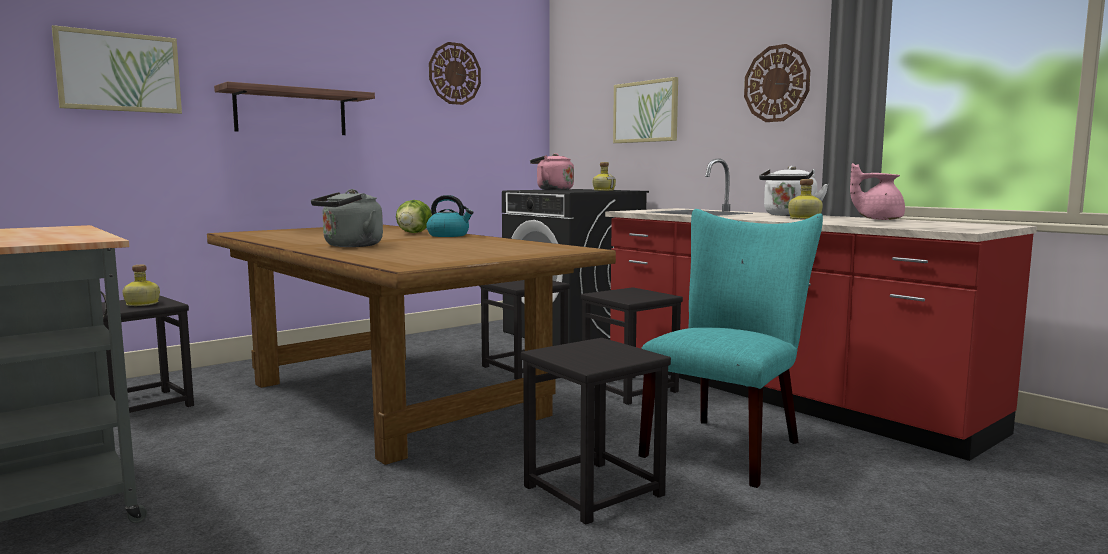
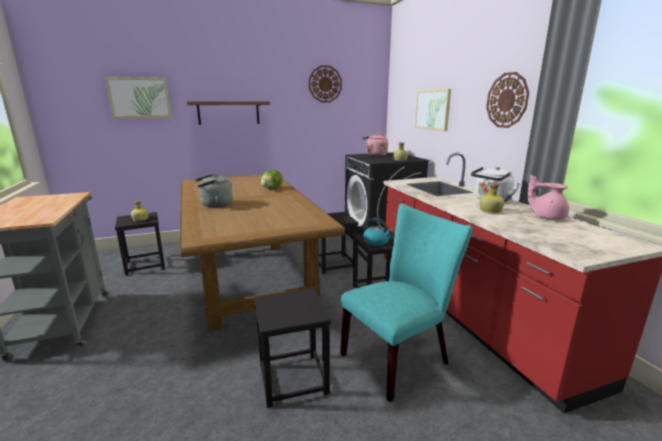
camera: 20 degrees right, 10 degrees up
kettle [426,195,474,237] -> kettle moved to [363,218,393,246]

